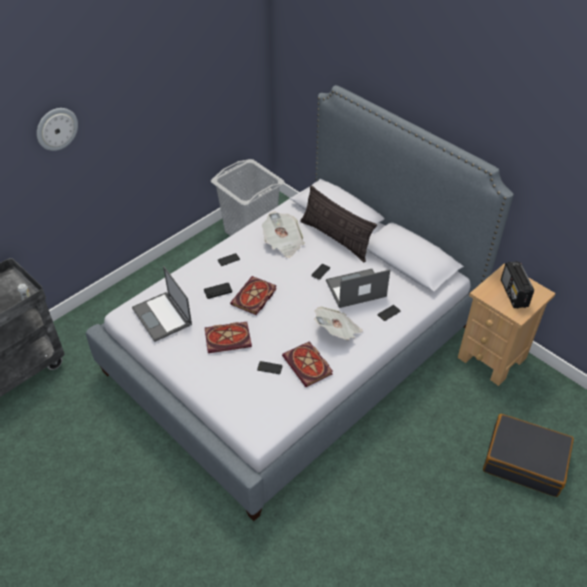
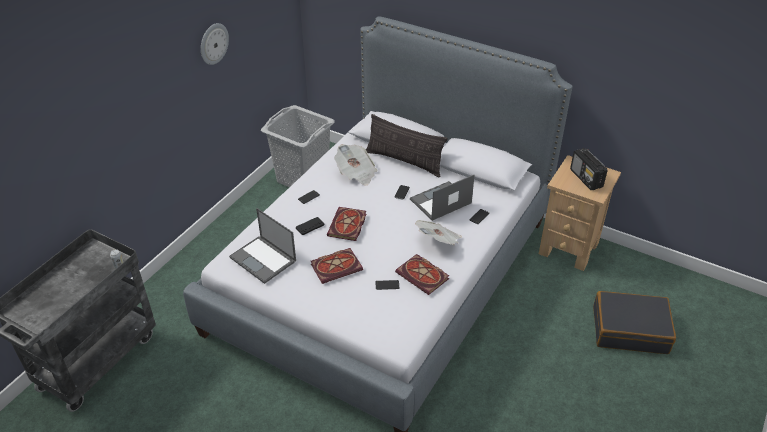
camera: 15 degrees left, 5 degrees down
wall clock [37,108,78,151] -> wall clock moved to [201,23,229,65]

